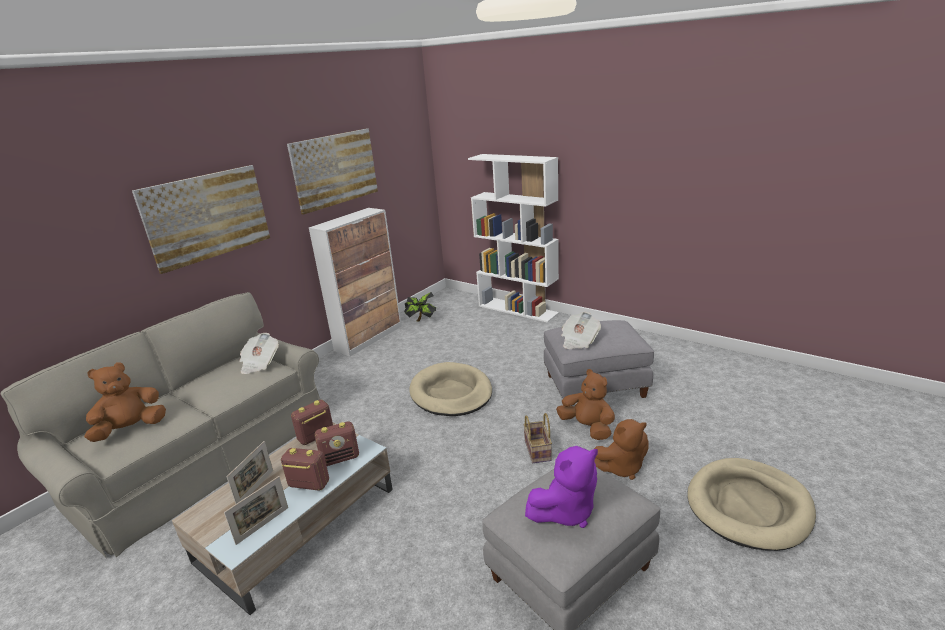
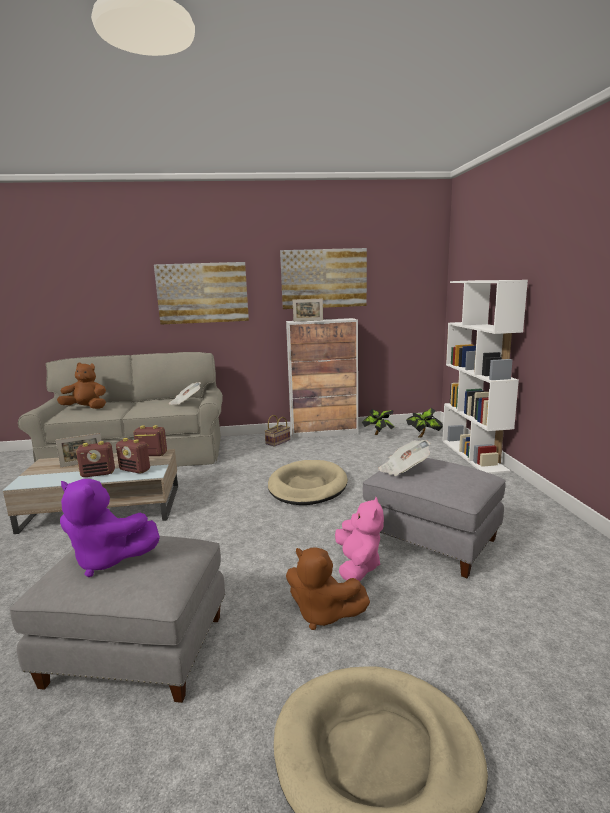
camera: 45 degrees right, 10 degrees down
picture frame [224,476,288,545] -> picture frame moved to [293,298,323,322]
radio [281,448,329,491] -> radio turned 105 degrees clockwise [76,441,115,477]
basket [523,413,552,463] -> basket moved to [265,415,290,447]
brown plush toy [556,369,615,440] -> pink plush toy [335,497,384,581]
none -> potted plant [406,408,443,438]

